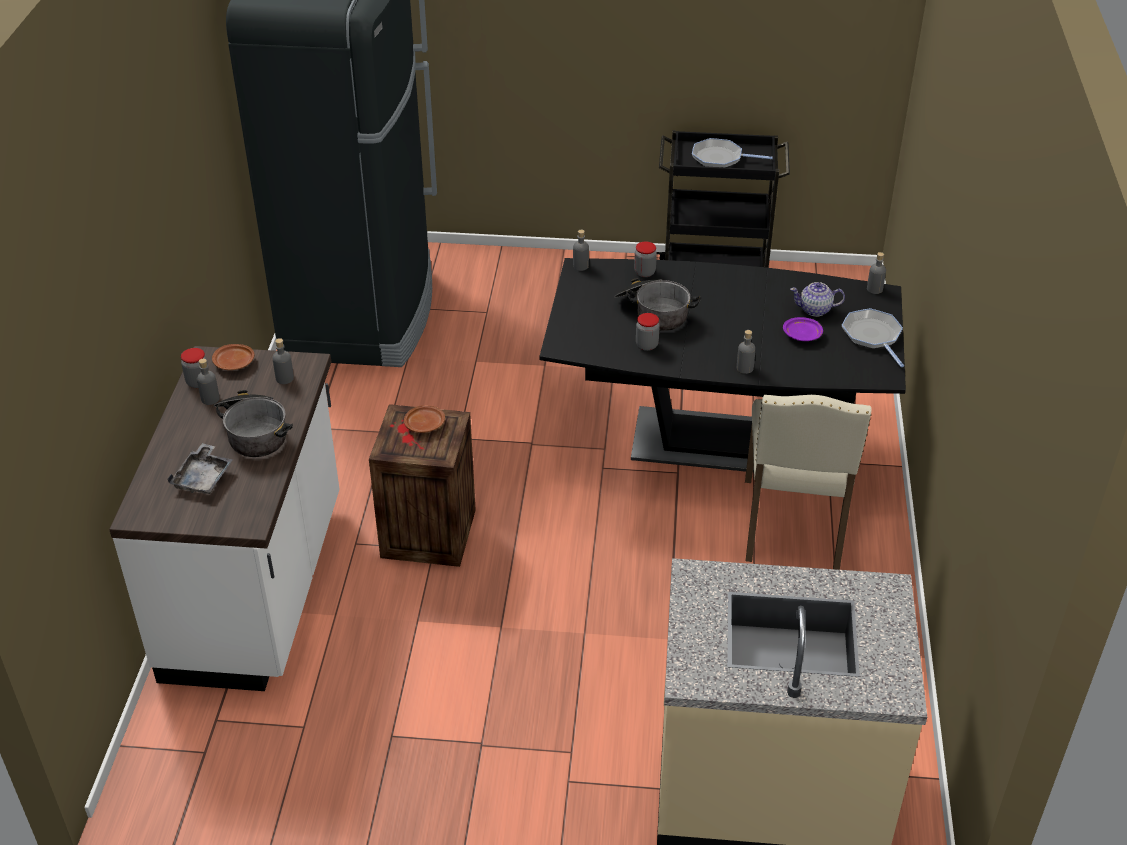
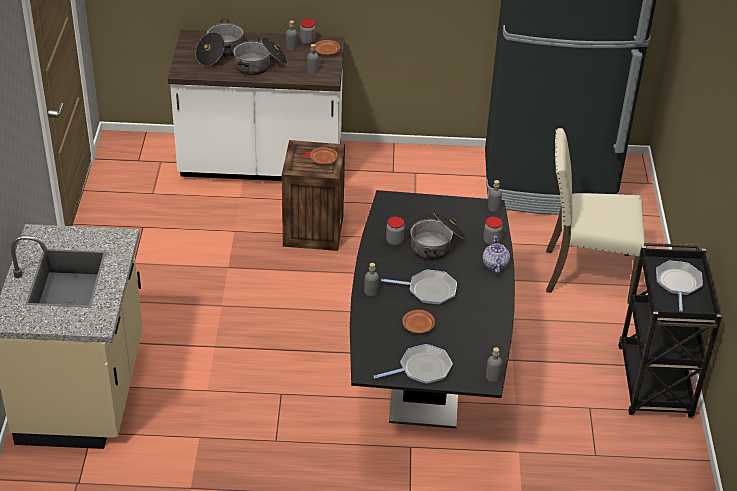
camera: 85 degrees right, 0 degrees up
grey tray [168,443,233,494] -> cooking pot [196,19,244,66]
beige chair [745,395,872,570] -> beige chair moved to [546,128,646,304]
purple plate [783,317,823,341] -> brown plate [402,310,435,333]
teapot [790,282,845,317] -> teapot moved to [483,236,510,273]
none -> frying pan [381,269,457,305]

